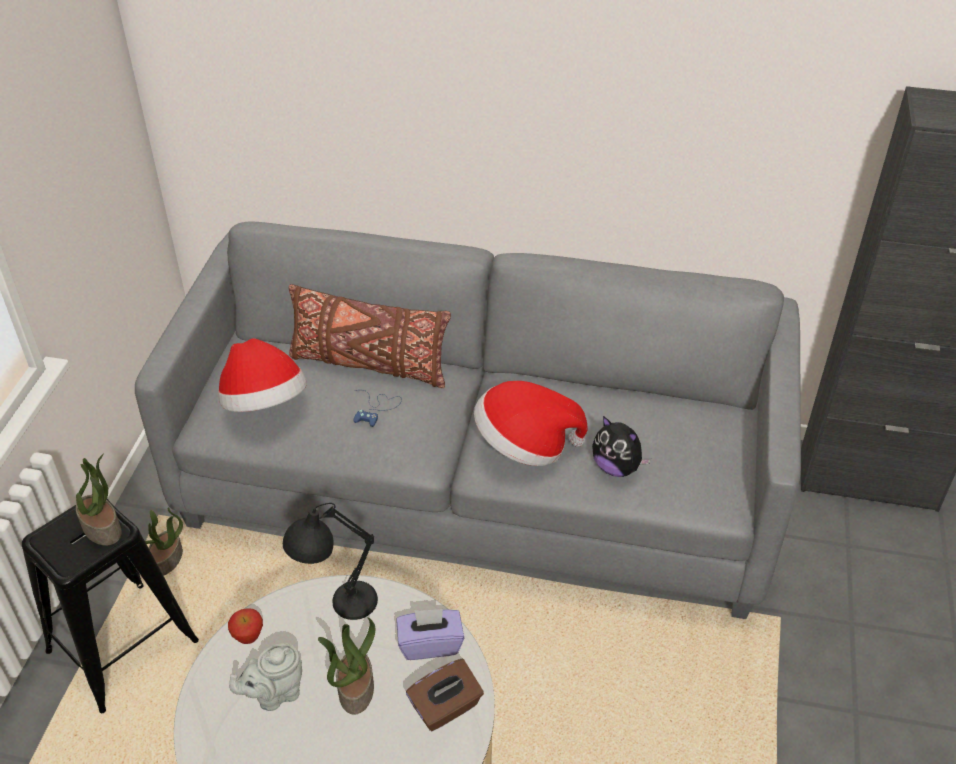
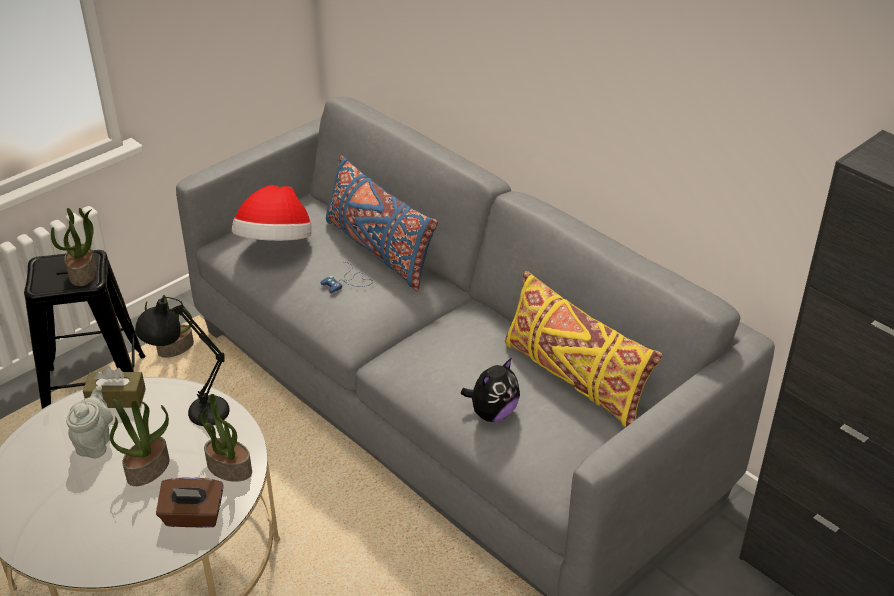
camera: 35 degrees right, 5 degrees down
apple [228,608,263,644] -> brown tissue box [83,366,146,408]
grey teapot [229,643,302,711] -> grey teapot turned 90 degrees clockwise [66,385,113,458]
brown pillow [289,284,451,388] -> blue pillow [326,155,438,291]
purple tissue box [396,609,464,660] -> potted plant [201,394,252,482]
hat [474,381,588,466] -> none
plush toy [592,416,651,477] -> plush toy turned 120 degrees counterclockwise [461,357,520,422]
none -> yellow pillow [505,271,662,427]

